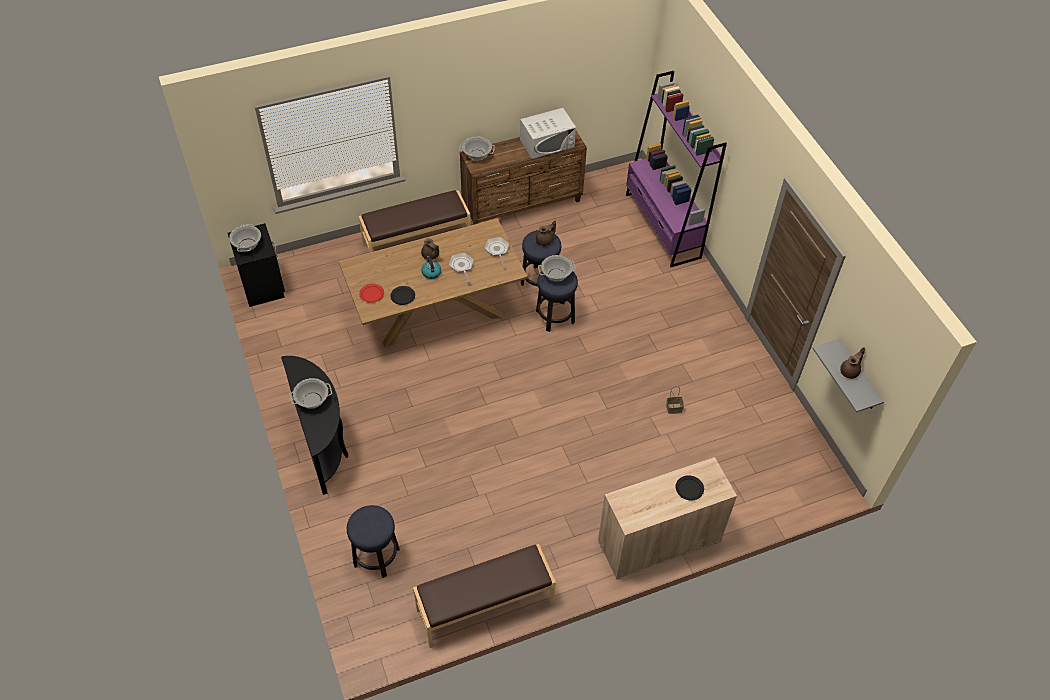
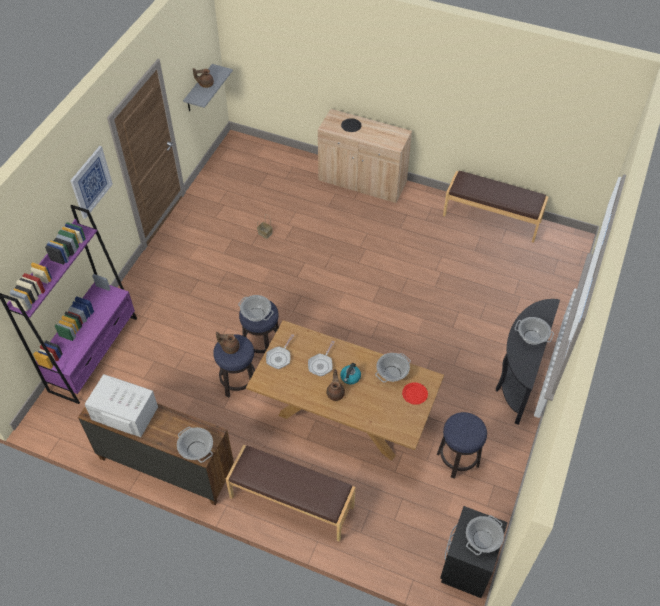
camera: 135 degrees left, 0 degrees up
stool [347,505,400,578] -> stool moved to [437,412,487,479]
black plate [390,286,415,305] -> cooking pot [375,353,411,383]
none -> picture [70,146,113,219]

